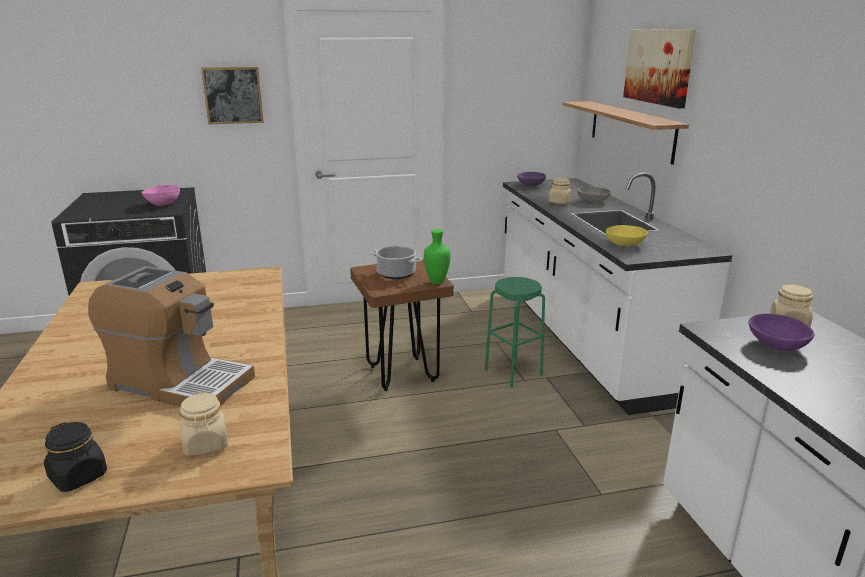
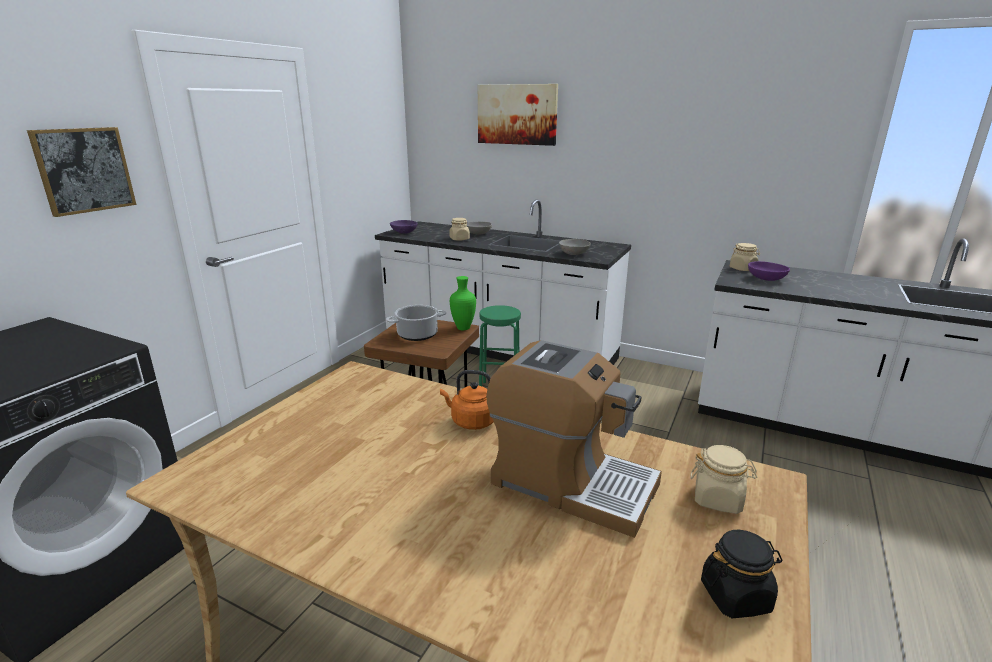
camera: 50 degrees left, 0 degrees up
coffee machine [88,266,255,407] -> coffee machine turned 60 degrees clockwise [486,340,662,538]
pink bowl [141,185,180,205] -> none
shelf [562,101,689,165] -> none
yellow bowl [606,225,648,246] -> grey bowl [559,239,591,255]
none -> orange kettle [440,370,494,430]

